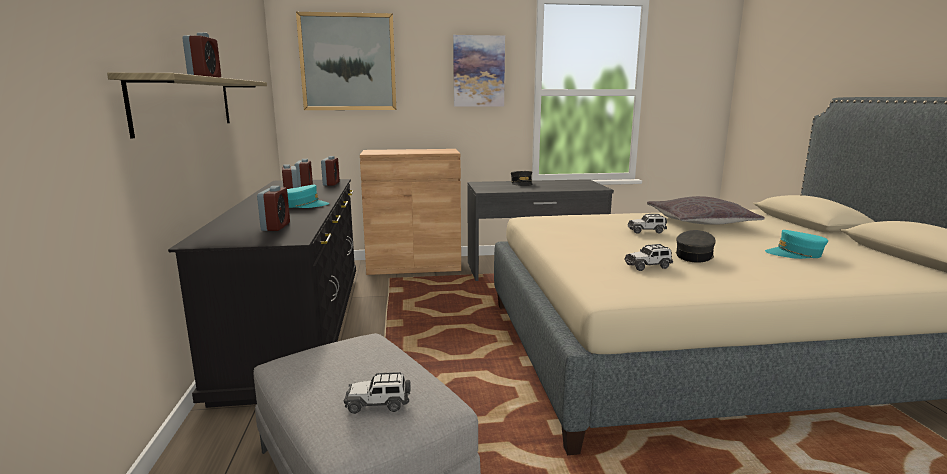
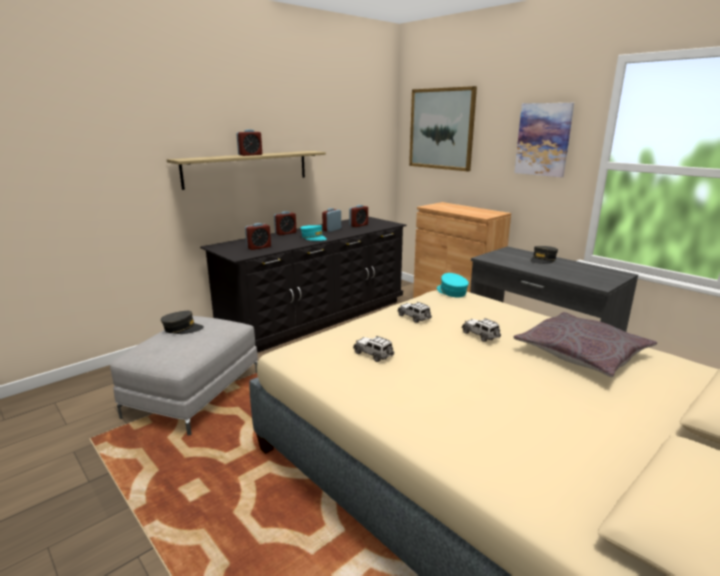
camera: 55 degrees right, 5 degrees up
alarm clock [321,156,340,186] -> alarm clock moved to [274,211,297,235]
toy car [344,372,411,414] -> toy car moved to [398,302,432,323]
grey cap [676,230,716,263] -> grey cap moved to [161,311,204,334]
turquoise cap [765,230,828,259] -> turquoise cap moved to [437,273,469,297]

